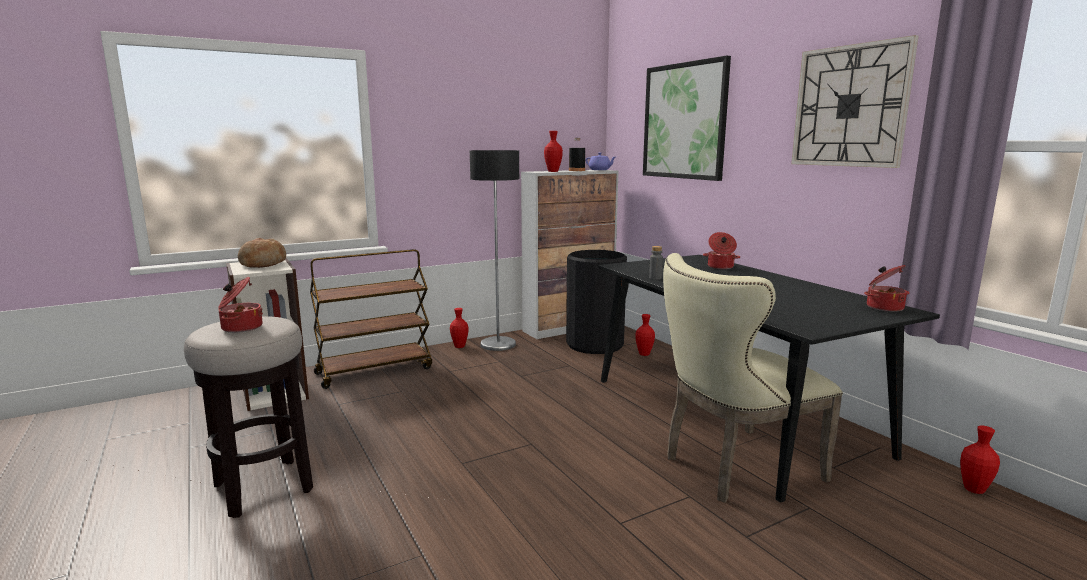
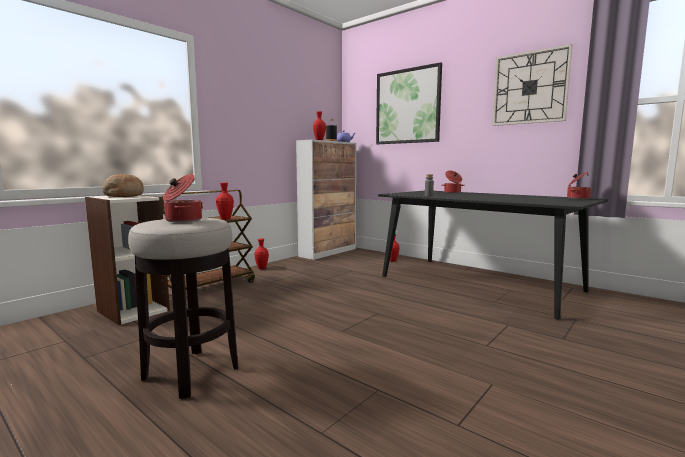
camera: 20 degrees left, 5 degrees down
floor lamp [470,150,519,351] -> none
black trash can [566,250,627,354] -> none
beige chair [663,253,843,503] -> none
red vase [960,425,1000,494] -> red vase moved to [216,183,234,220]

